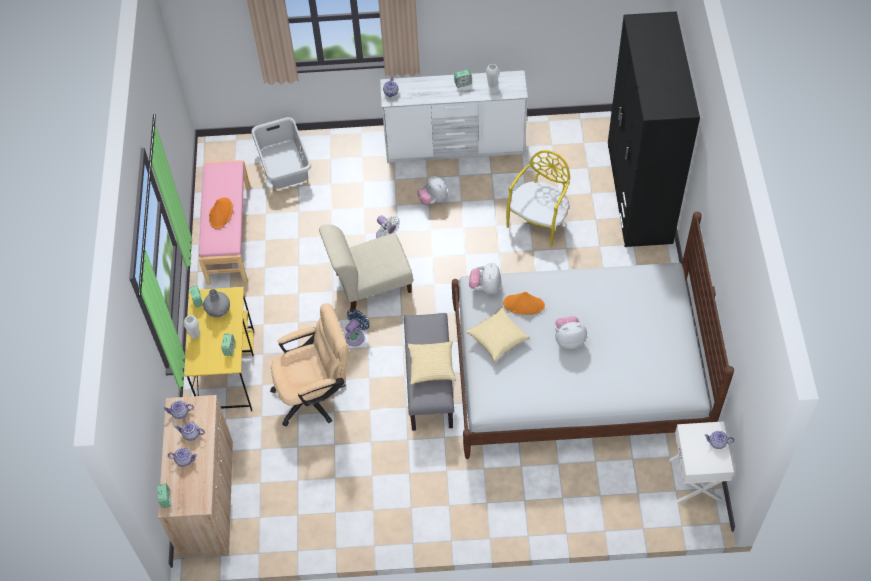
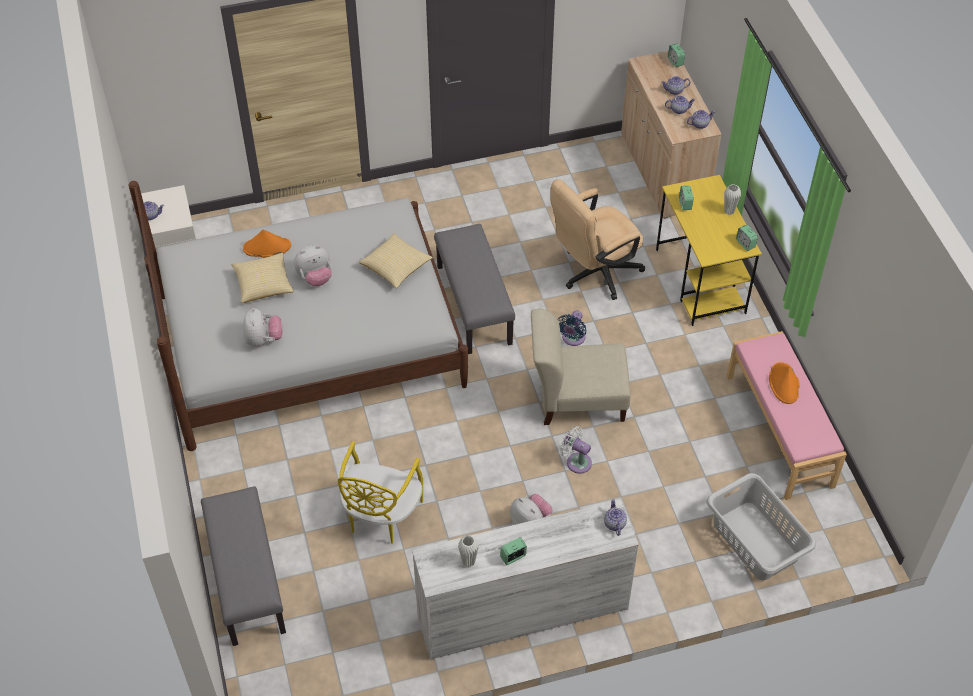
camera: 165 degrees right, 5 degrees down
grey vase [203,289,230,317] -> none
beige chair [319,224,413,312] -> beige chair turned 150 degrees counterclockwise [531,309,630,425]
pillow [408,341,456,384] -> pillow moved to [231,253,294,303]
plush toy [469,263,501,294] -> plush toy moved to [243,308,282,347]
orange hat [503,292,545,315] -> orange hat moved to [243,229,291,258]
black wardrobe [608,11,700,247] -> grey bench [201,486,286,646]

